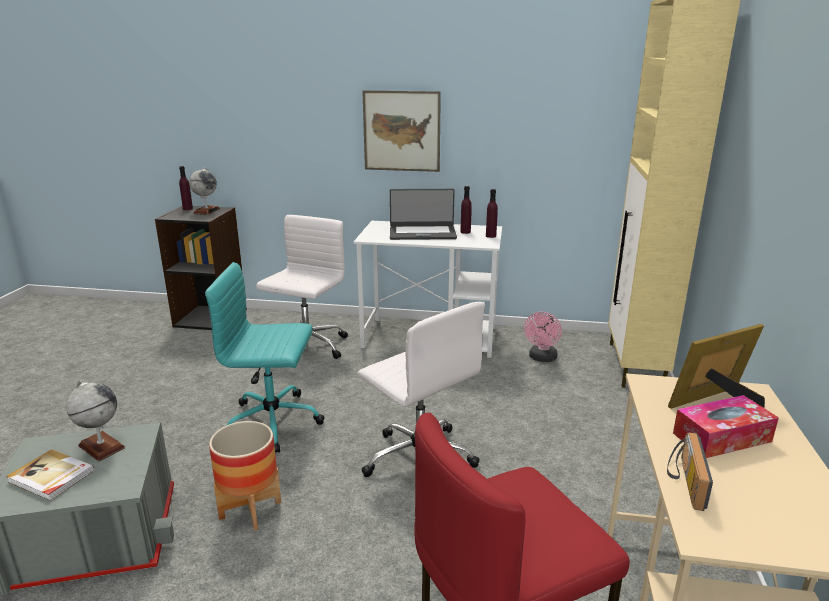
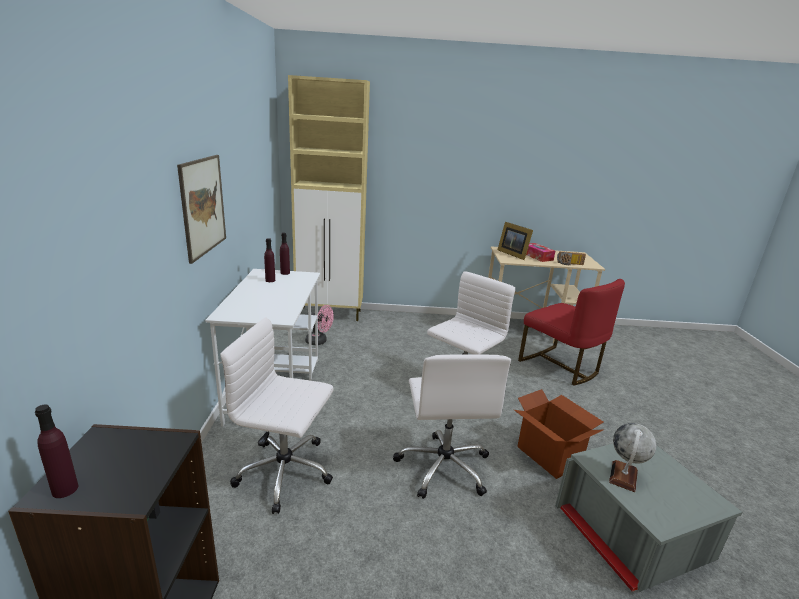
camera: 100 degrees left, 0 degrees up
book [6,449,95,501] -> none
globe [189,167,220,215] -> none
turquoise office chair [205,262,325,453] -> white office chair [393,355,511,499]
planter [209,421,281,531] -> cardboard box [514,389,604,479]
laptop [390,189,457,240] -> none

